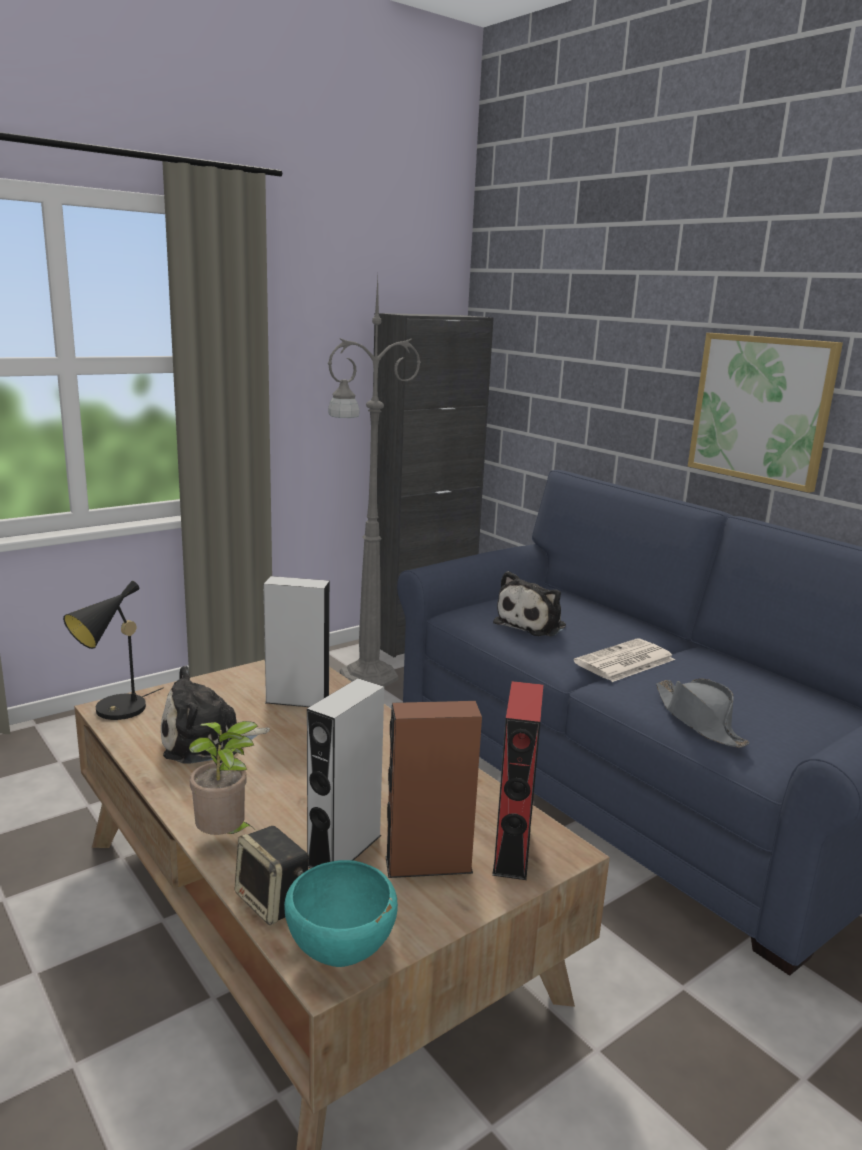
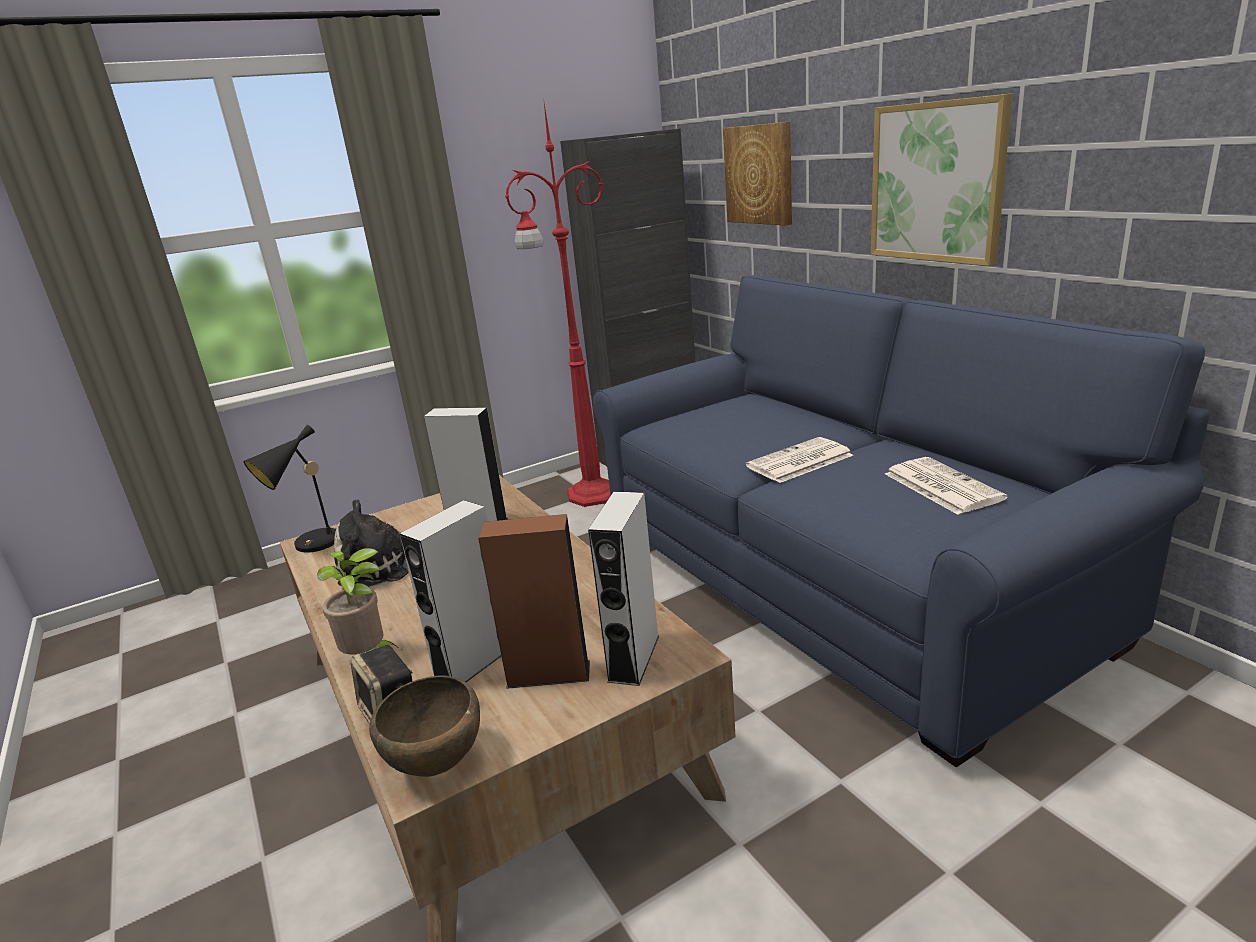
camera: 10 degrees right, 5 degrees up
turquoise bowl [284,860,398,967] -> brown bowl [369,675,480,777]
grey floor lamp [328,278,421,687] -> red floor lamp [505,104,611,507]
red speaker [492,681,543,880] -> grey speaker [588,492,659,686]
plush toy [493,571,566,636] -> none
grey hat [656,679,749,748] -> none
none -> picture [723,121,792,226]
none -> newspaper [885,457,1007,515]

